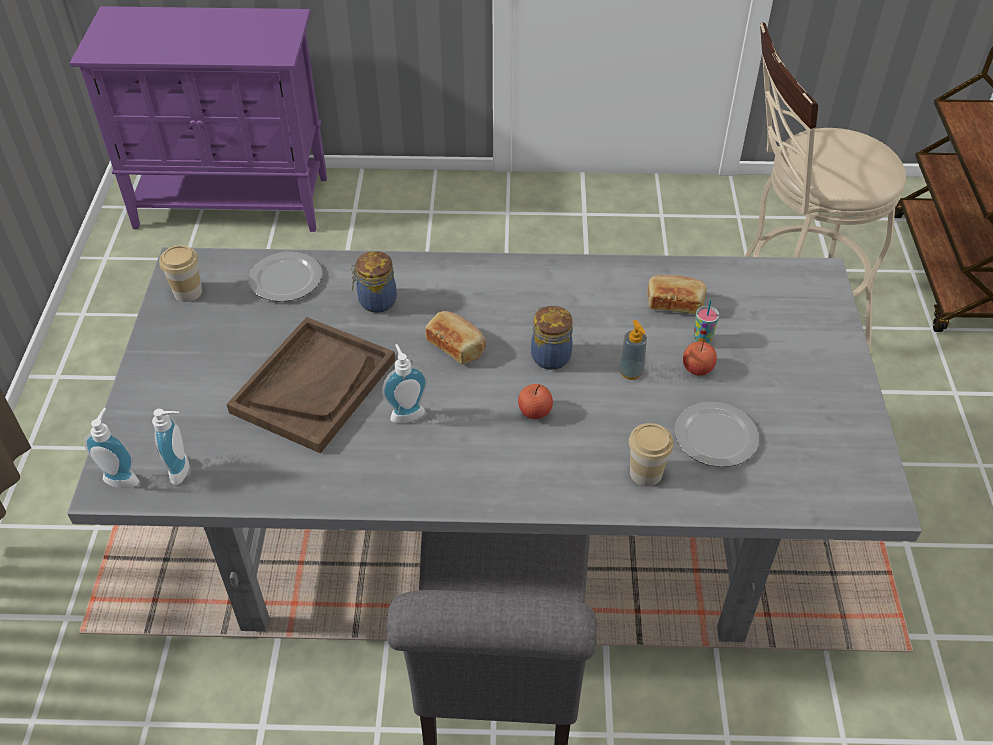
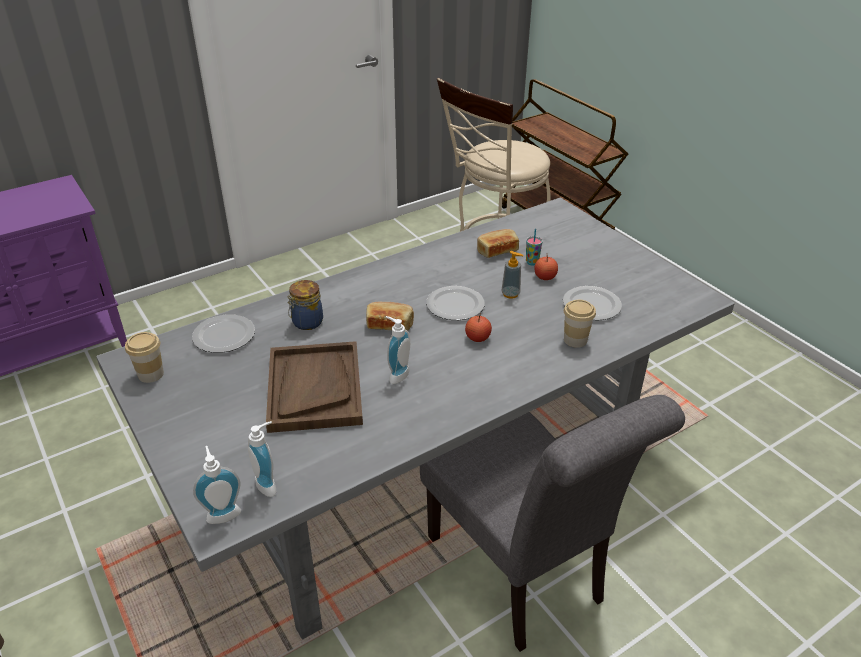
camera: 35 degrees left, 10 degrees down
jar [531,306,573,370] -> plate [426,286,485,320]

